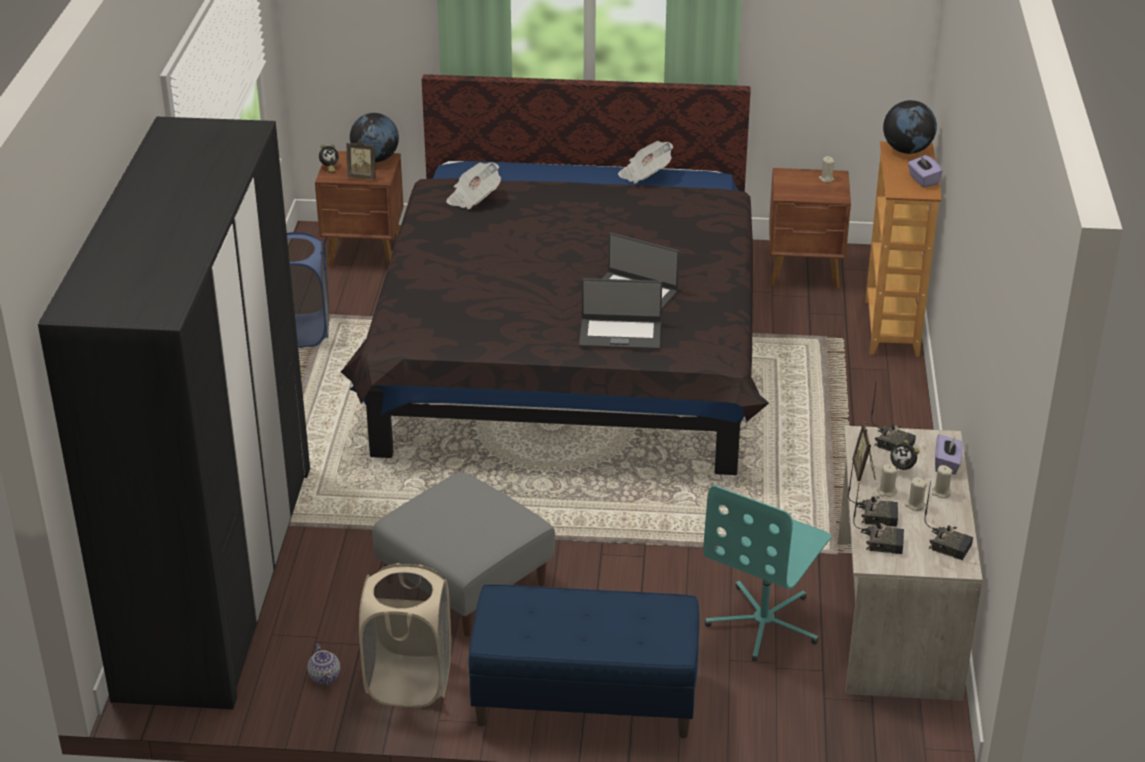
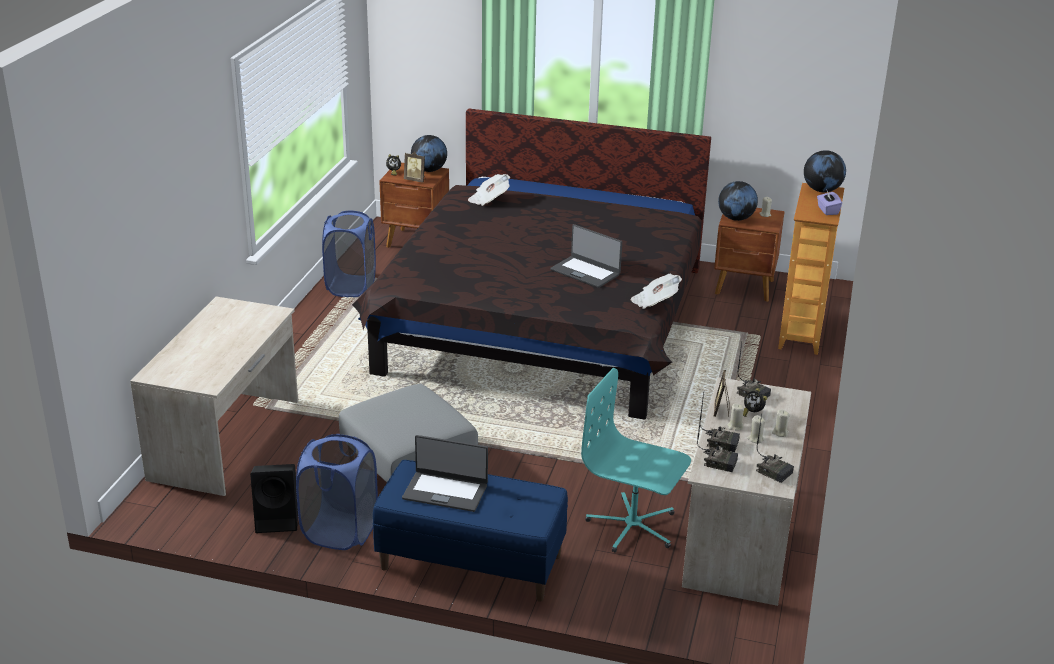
camera: 10 degrees right, 5 degrees down
black wardrobe [38,117,310,709] -> beige desk [130,297,298,496]
teapot [307,644,340,685] -> black speaker [250,464,298,533]
beige laundry basket [359,563,451,707] -> blue laundry basket [296,434,378,550]
laptop [579,278,662,350] -> laptop moved to [402,435,488,512]
newspaper [618,141,673,184] -> newspaper moved to [631,274,682,309]
turquoise office chair [703,485,832,662] -> turquoise office chair turned 75 degrees clockwise [581,368,691,553]
purple tissue box [935,434,963,475] -> none
none -> globe [718,181,758,221]

